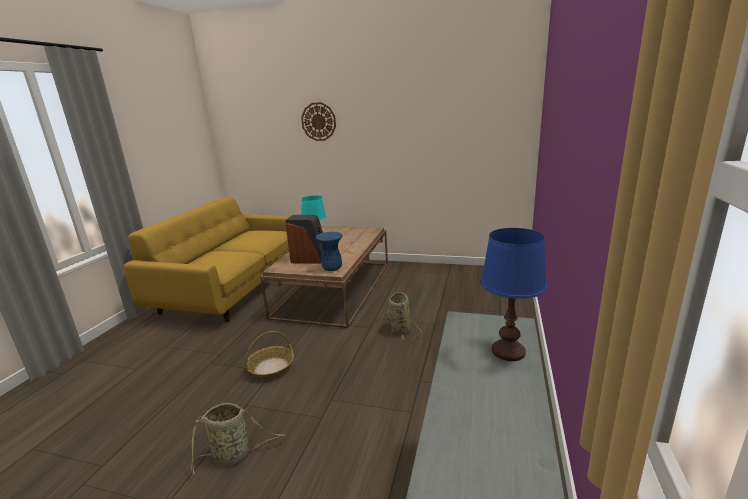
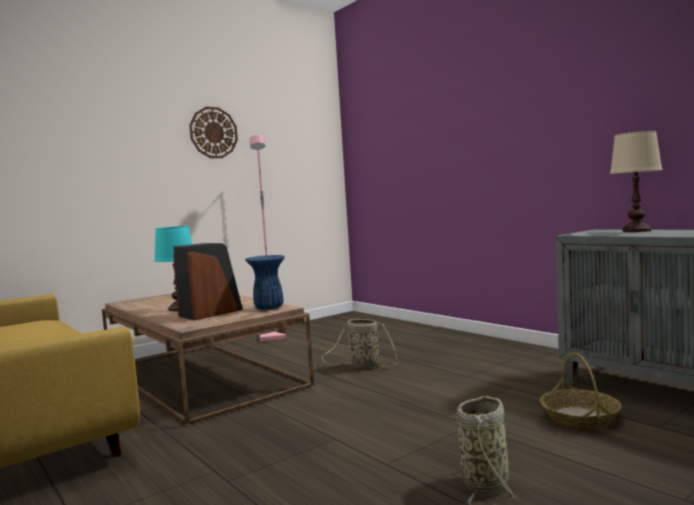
camera: 55 degrees left, 15 degrees down
basket [245,331,294,379] -> basket moved to [540,353,622,428]
wall clock [301,102,336,141] -> wall clock moved to [189,107,238,158]
blue table lamp [481,228,547,361] -> beige table lamp [610,131,663,232]
none -> pink floor lamp [250,135,286,342]

